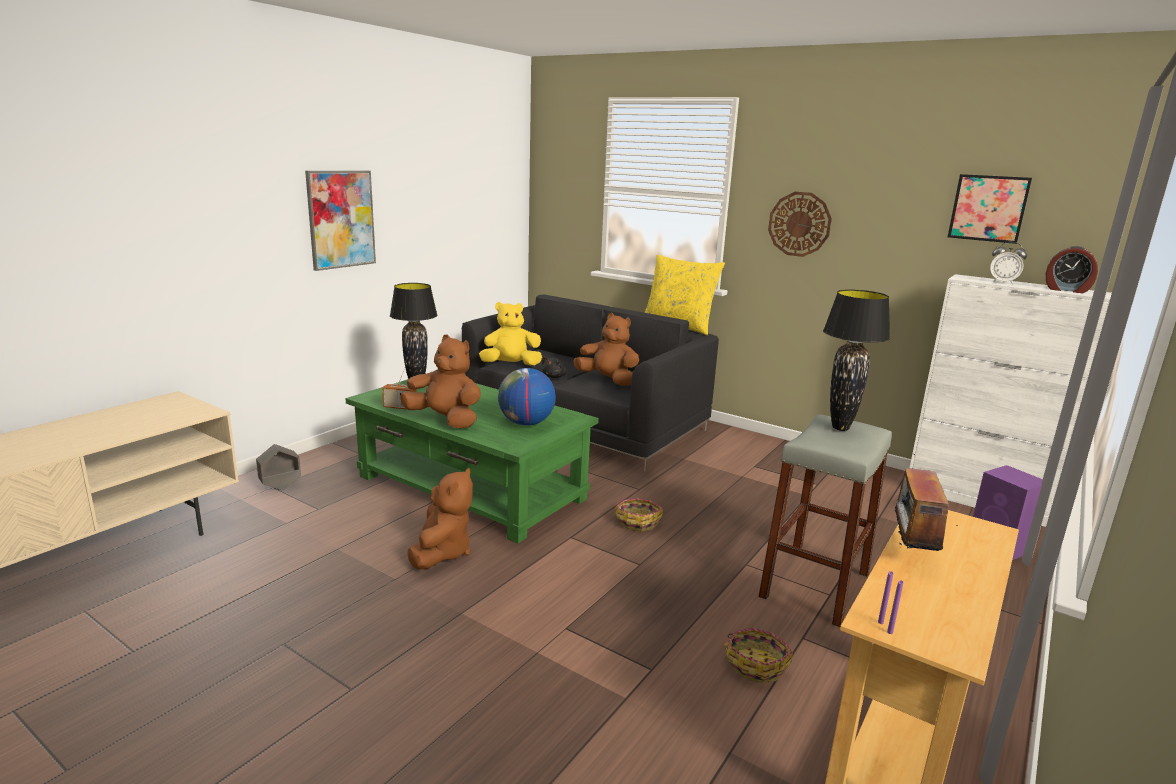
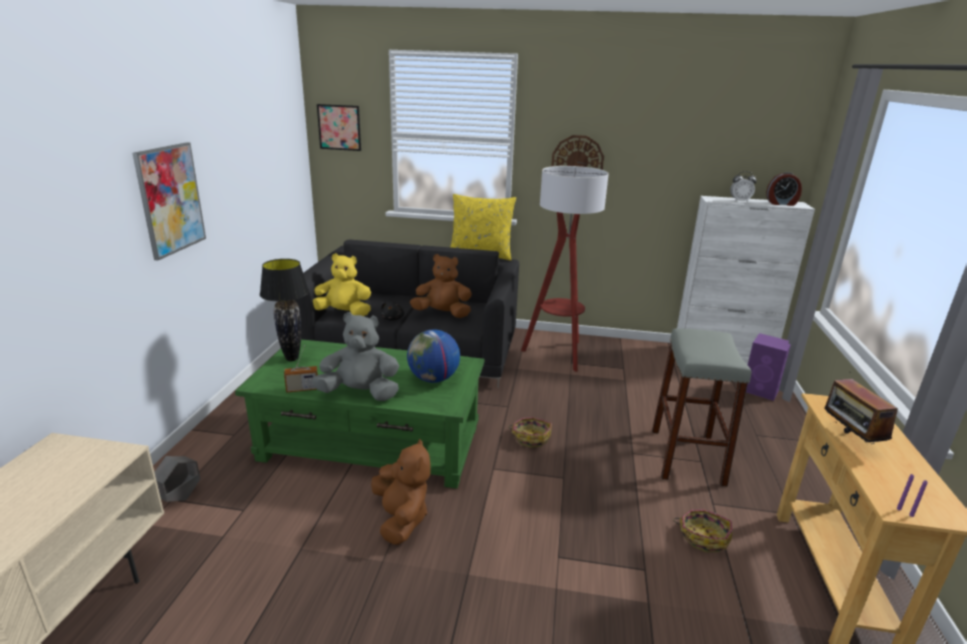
camera: 25 degrees left, 5 degrees up
brown plush toy [400,335,481,428] -> grey plush toy [312,312,399,401]
yellow plush toy [479,302,542,365] -> yellow plush toy turned 45 degrees clockwise [313,253,371,316]
black table lamp [823,290,891,431] -> none
picture [948,174,1032,244] -> picture moved to [317,104,361,151]
none -> floor lamp [521,166,609,372]

